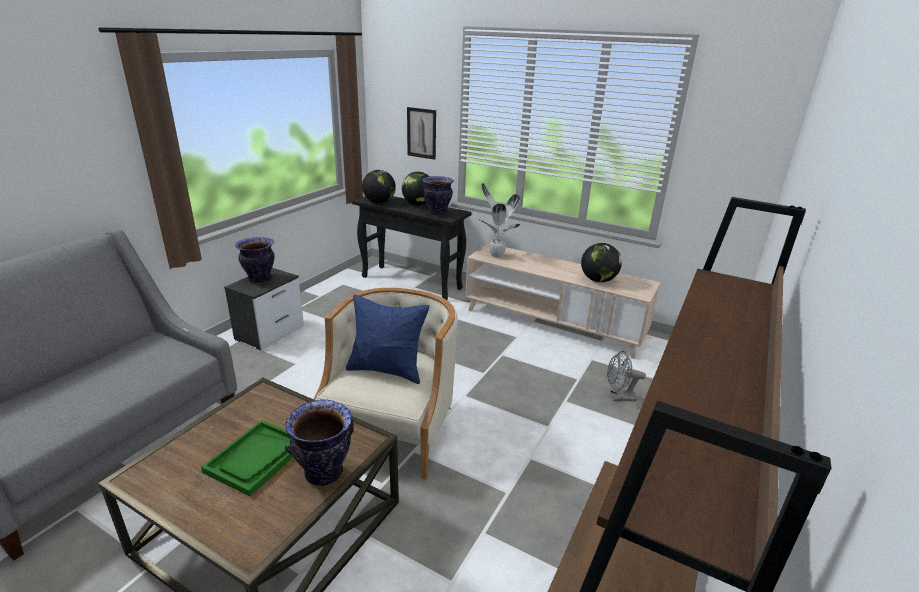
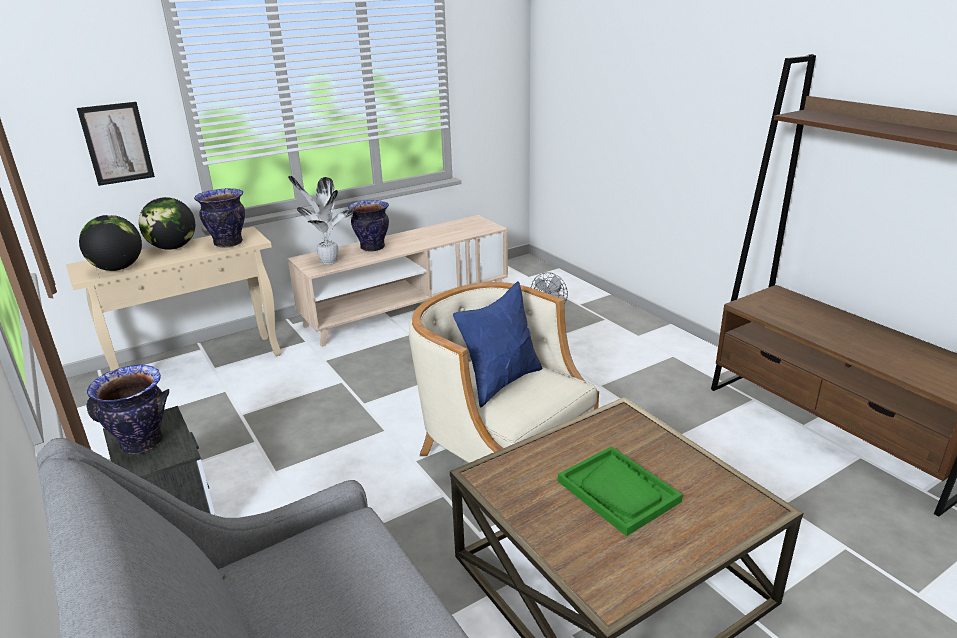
camera: 60 degrees left, 0 degrees up
vase [285,400,354,486] -> vase moved to [348,200,389,252]
black console table [352,196,472,300] -> beige console table [66,227,282,371]
globe [581,243,622,282] -> none

